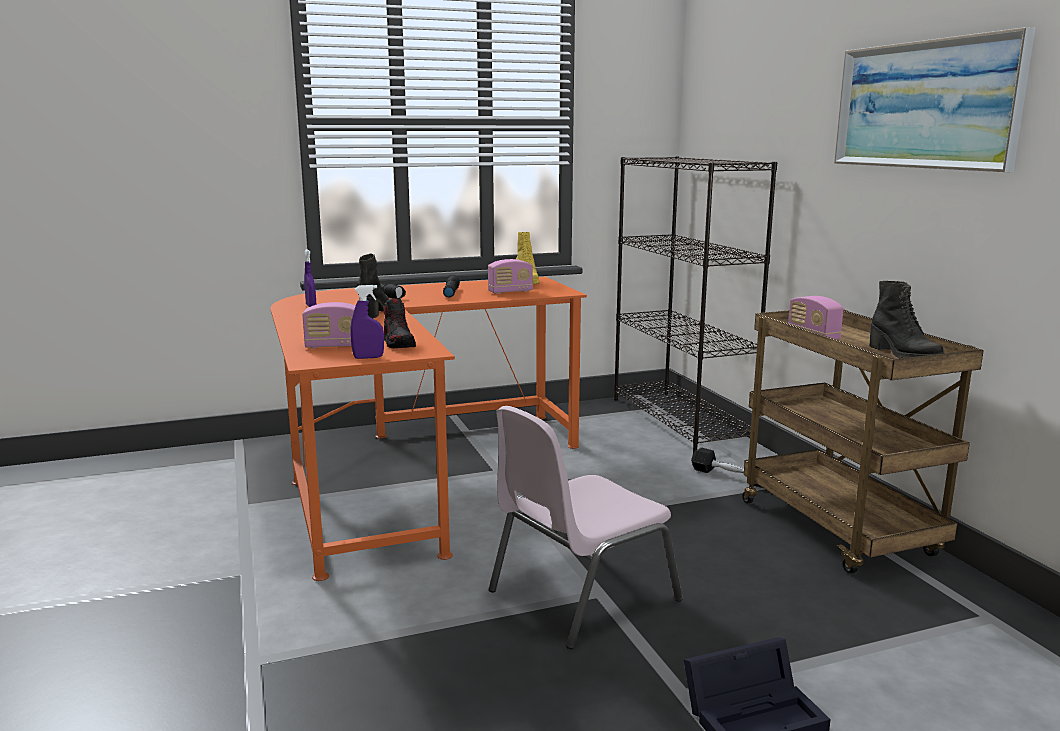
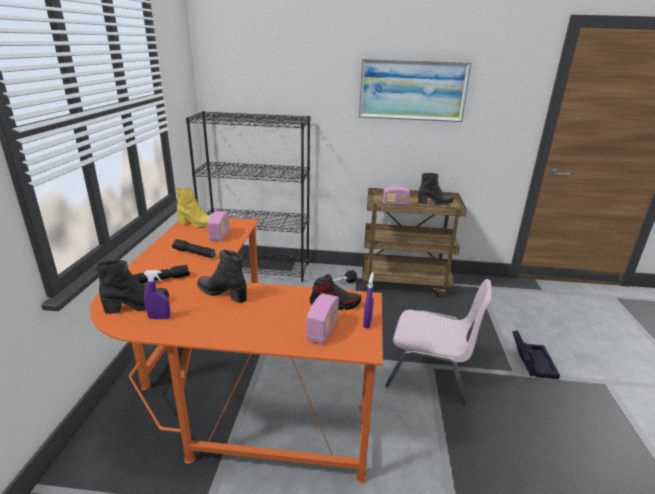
camera: 65 degrees left, 10 degrees up
pink chair [489,406,683,649] -> pink chair turned 60 degrees counterclockwise [385,279,491,404]
none -> black boot [95,259,169,314]

